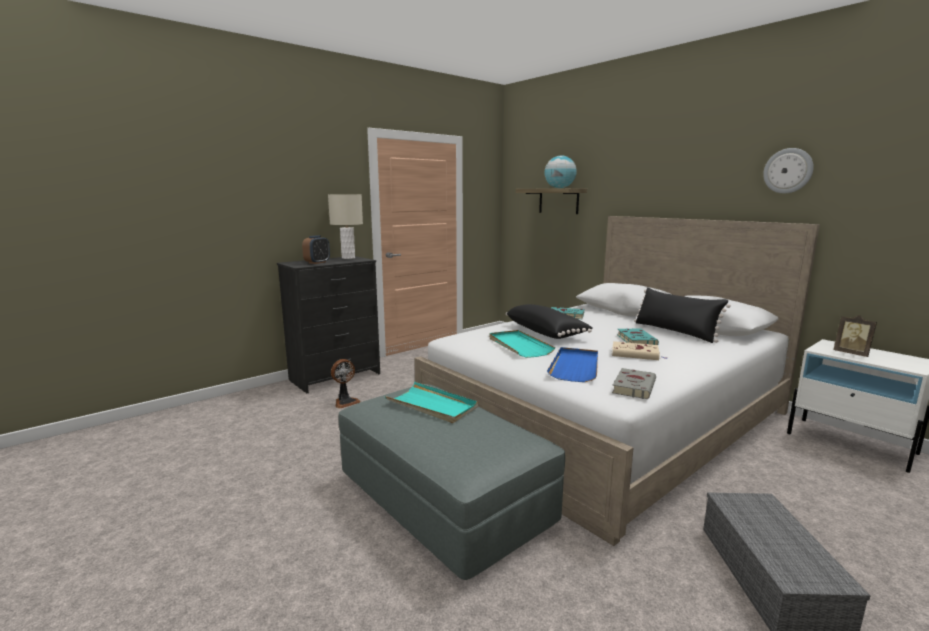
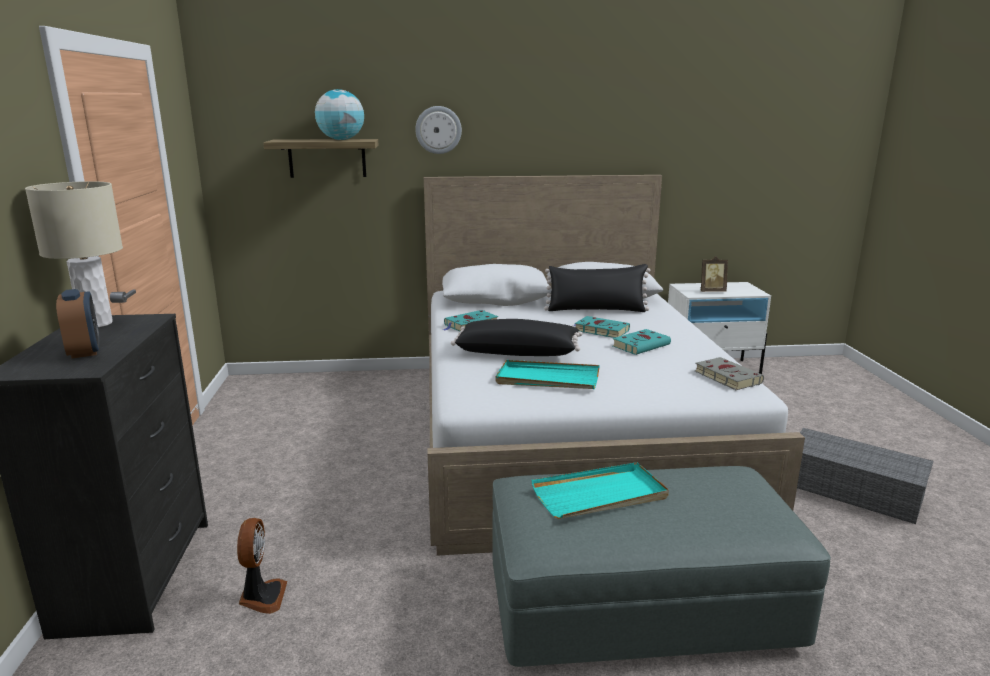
camera: 55 degrees left, 5 degrees up
blue tray [547,347,598,382] -> none
beige book [611,341,667,360] -> turquoise book [613,329,671,355]
wall clock [763,148,814,194] -> wall clock moved to [415,106,462,154]

